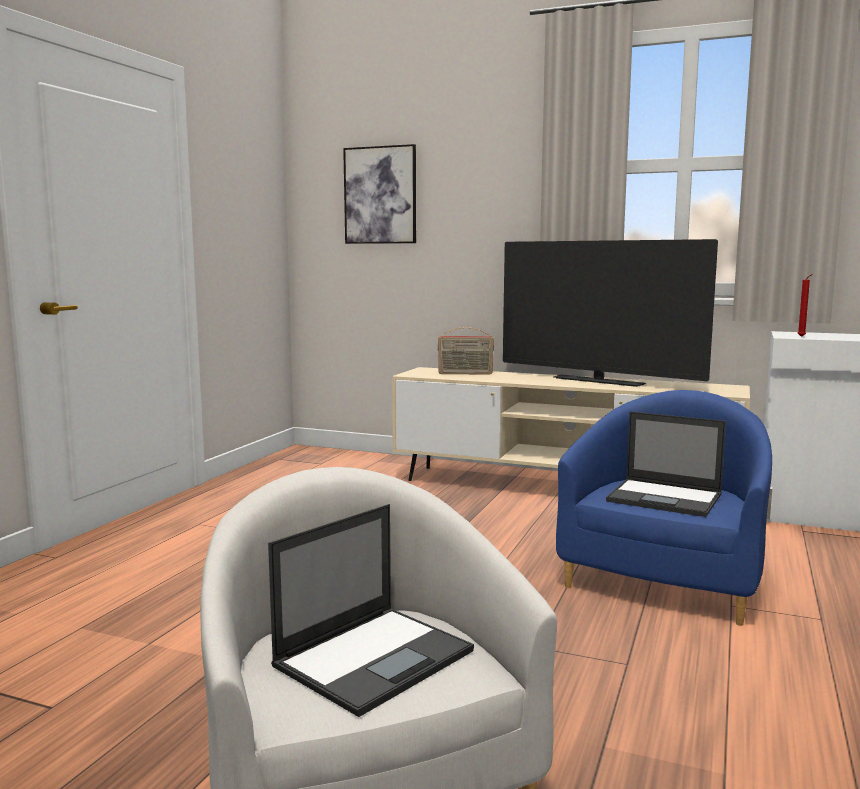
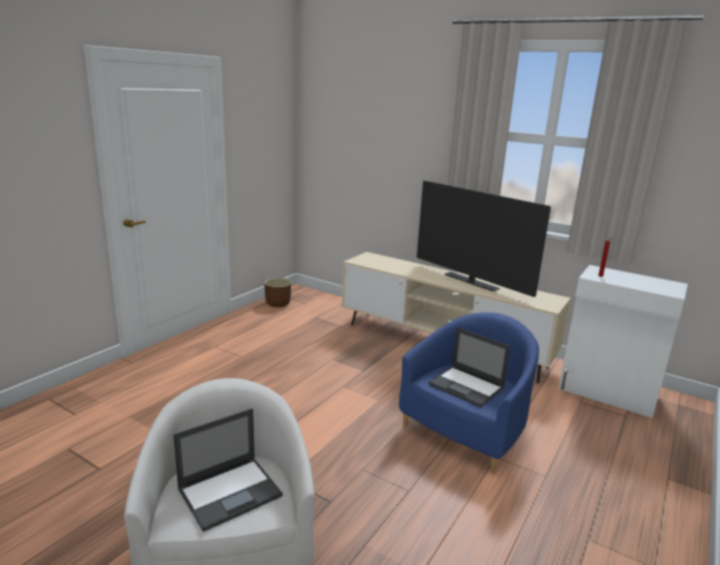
camera: 10 degrees right, 10 degrees up
picture [343,144,416,244] -> none
radio [438,327,494,375] -> none
none -> brown planter [264,278,291,307]

